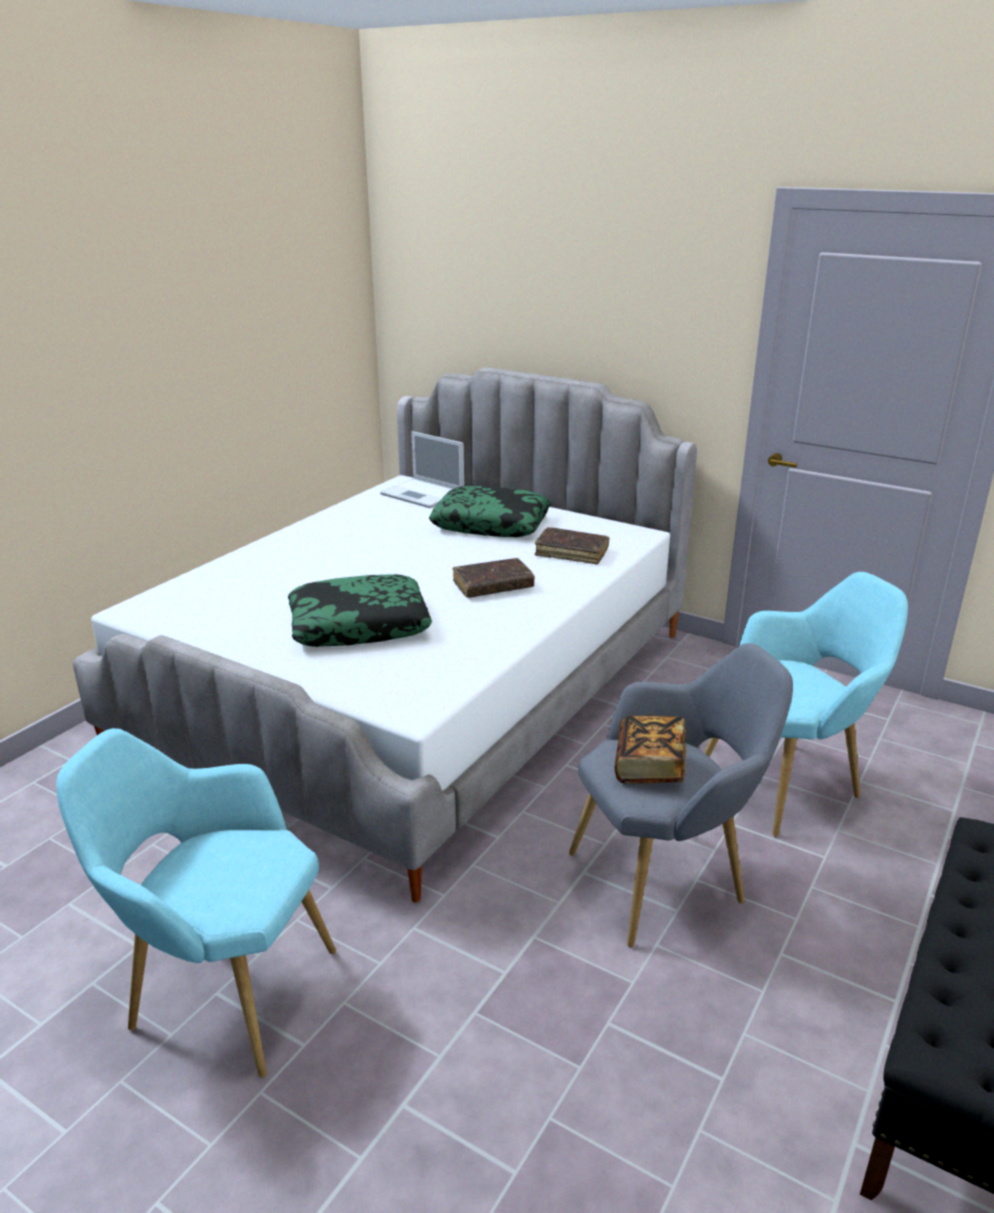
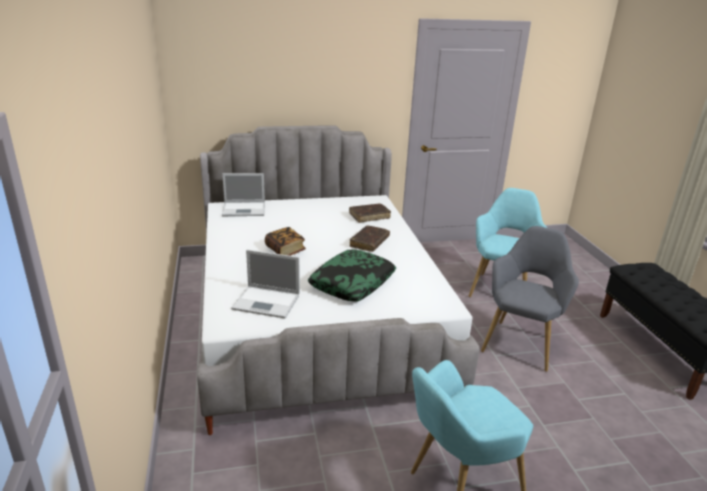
camera: 45 degrees left, 0 degrees up
pillow [429,486,551,537] -> none
book [615,716,686,784] -> book moved to [265,227,306,256]
none -> laptop [231,250,300,319]

